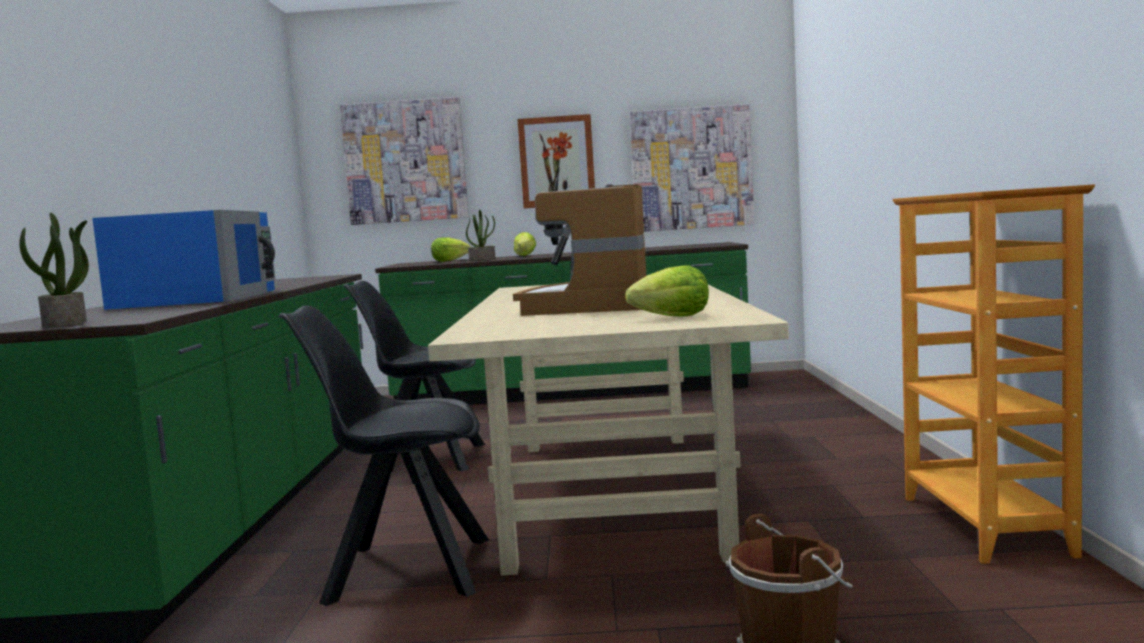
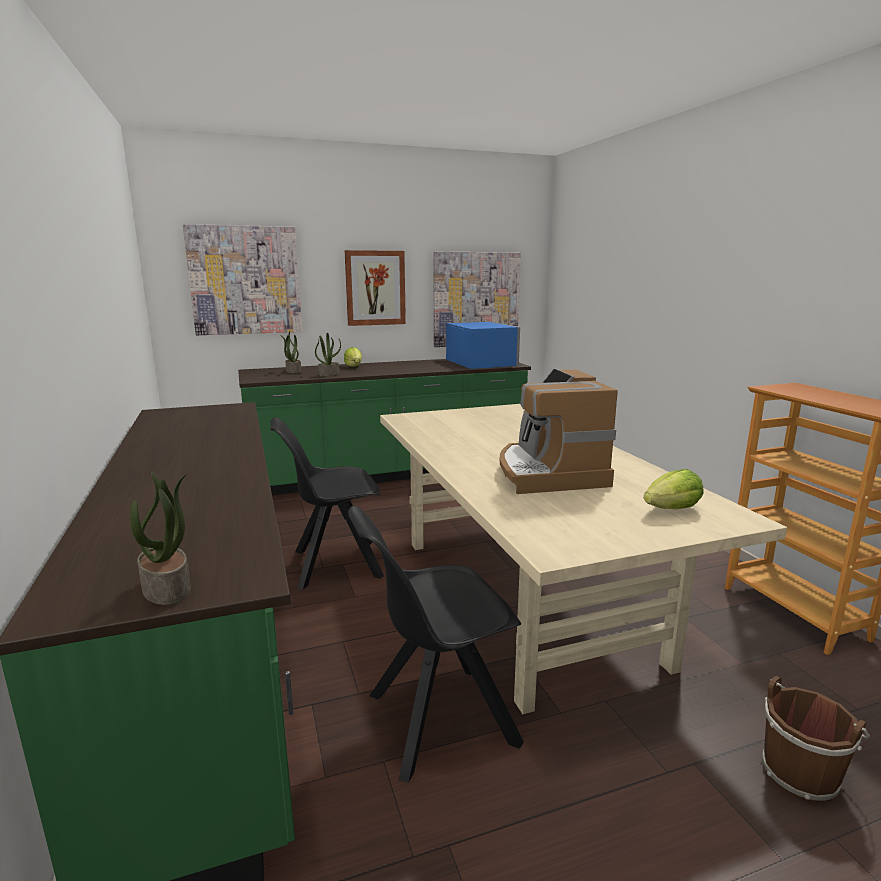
camera: 20 degrees left, 10 degrees up
blue microwave [92,210,275,310] -> blue microwave moved to [446,322,520,369]
lettuce [431,238,470,262] -> potted plant [280,332,302,374]

